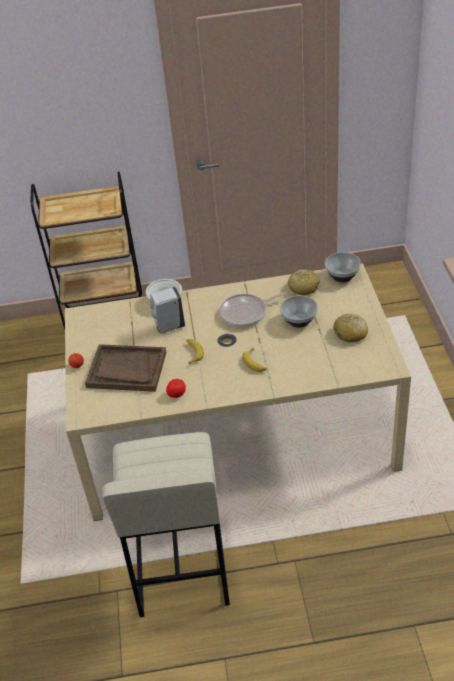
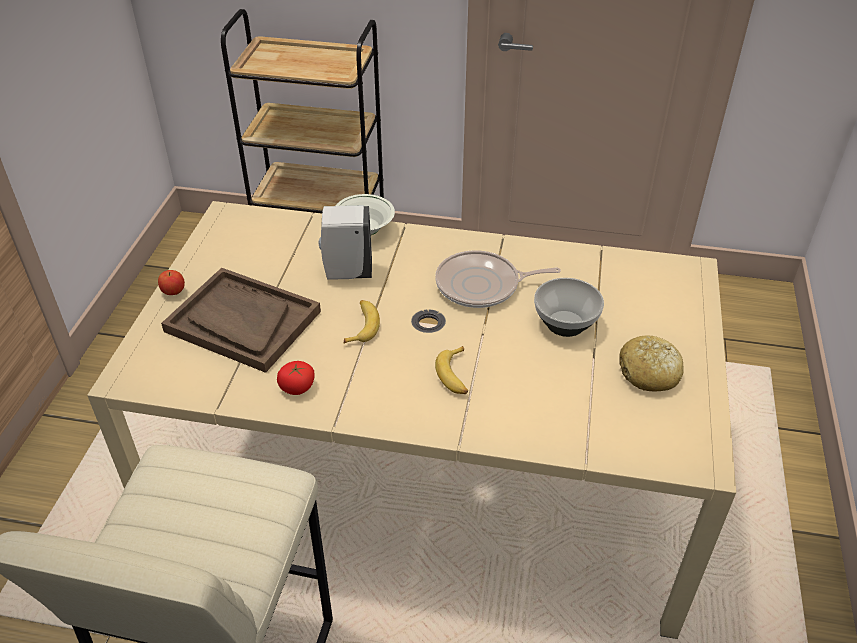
camera: 15 degrees right, 0 degrees up
bread [287,269,320,295] -> none
bowl [325,252,361,282] -> none

